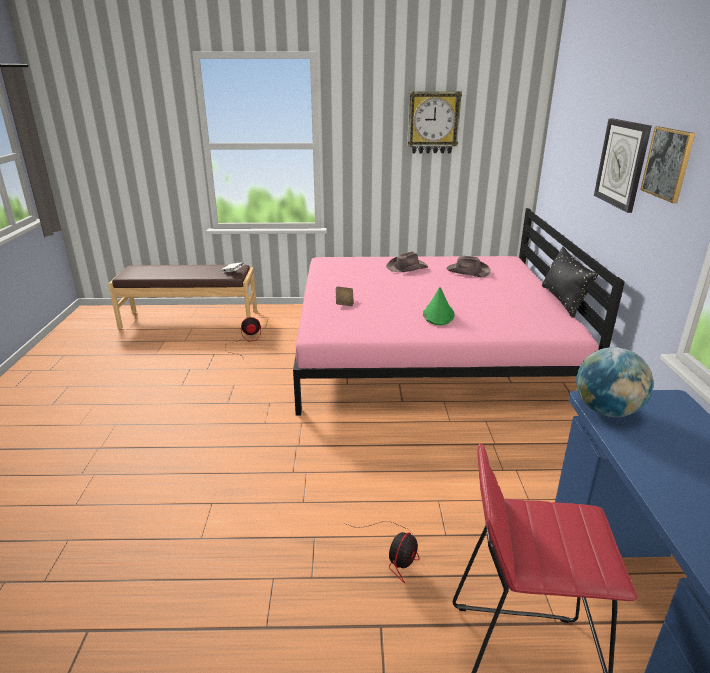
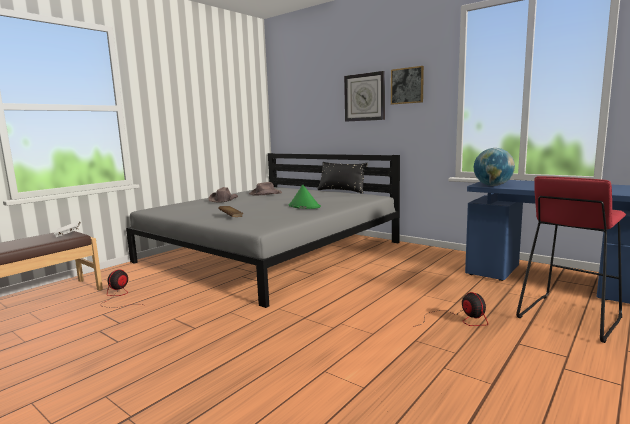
camera: 50 degrees left, 15 degrees down
pink bed [293,208,625,416] -> grey bed [126,153,400,308]
wall clock [407,91,462,153] -> none

